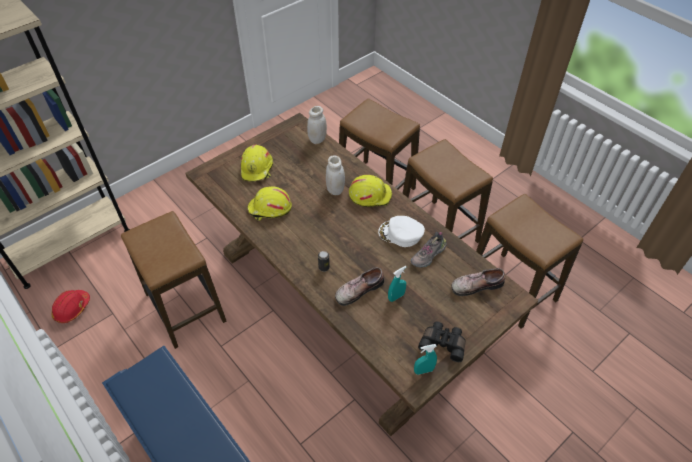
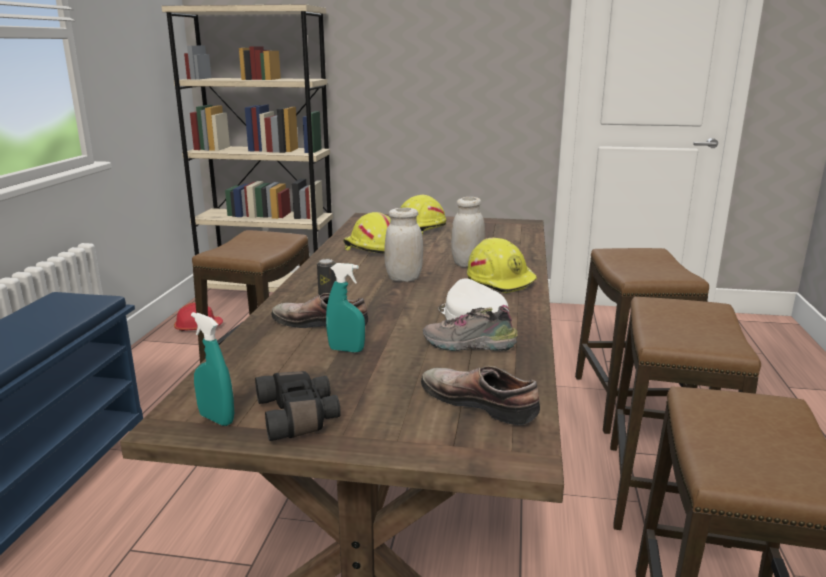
camera: 50 degrees right, 30 degrees down
white jar [307,106,327,144] -> white jar moved to [384,208,423,282]

